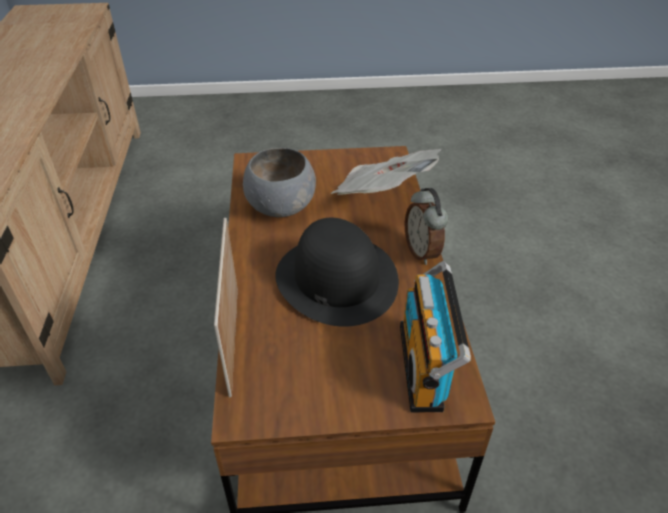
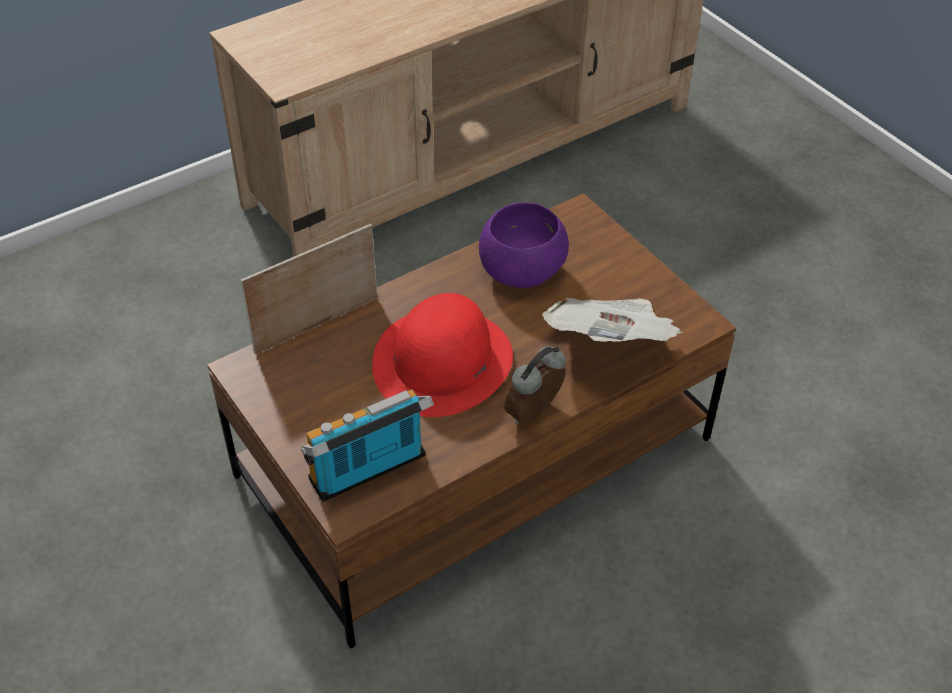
camera: 60 degrees right, 5 degrees up
grey bowl [243,148,316,217] -> purple bowl [479,202,569,288]
black hat [275,218,399,327] -> red hat [372,293,513,417]

